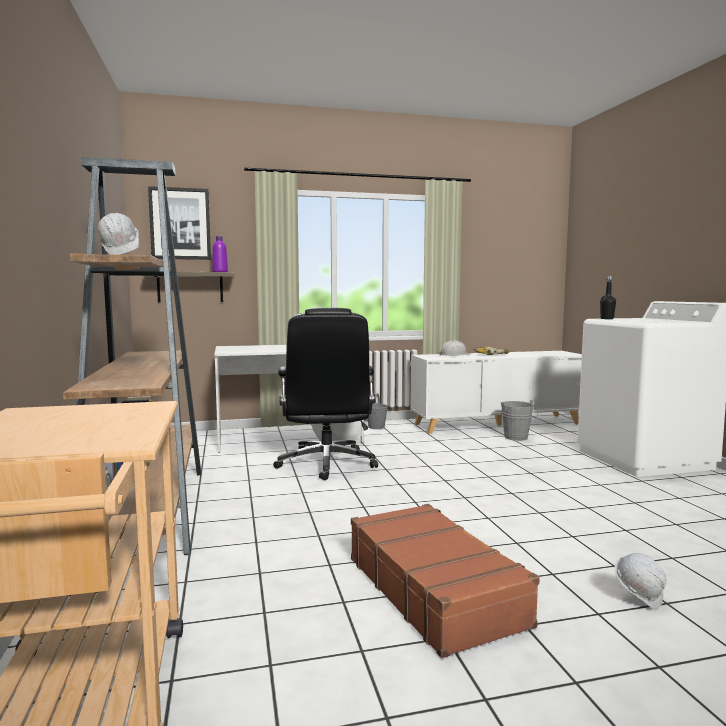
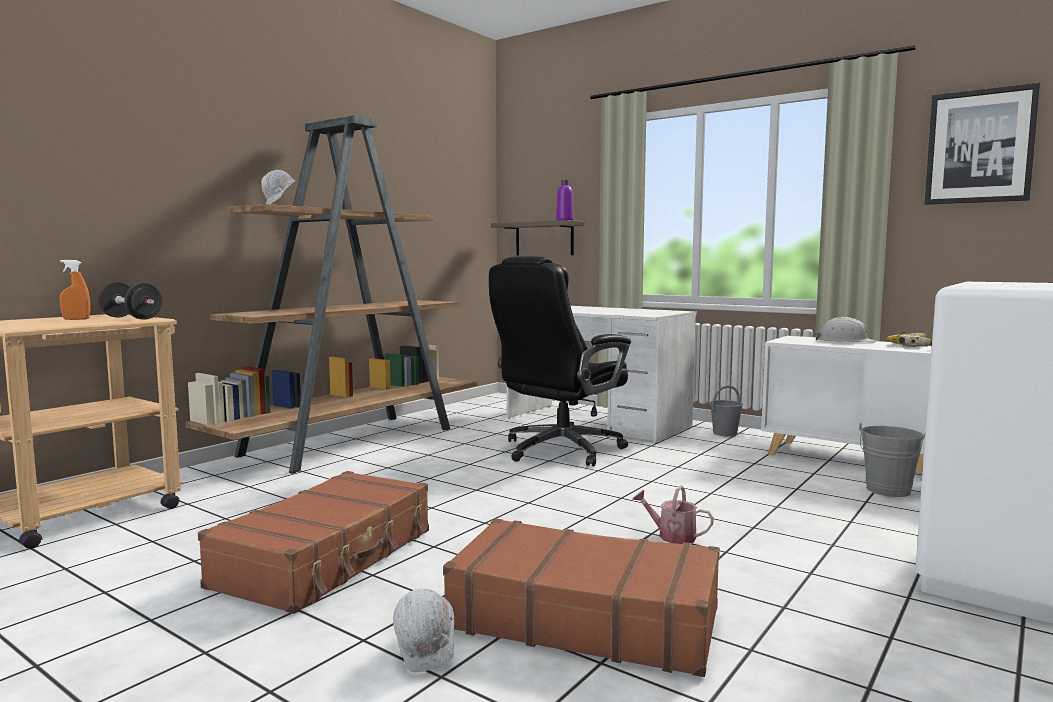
camera: 50 degrees right, 0 degrees up
picture [148,186,211,260] -> picture moved to [925,83,1040,205]
black bottle [600,276,616,319] -> none
none -> orange spray bottle [60,260,90,320]
none -> black dumbbell [98,282,162,319]
none -> brown suitcase [443,518,720,677]
none -> watering can [632,485,714,544]

